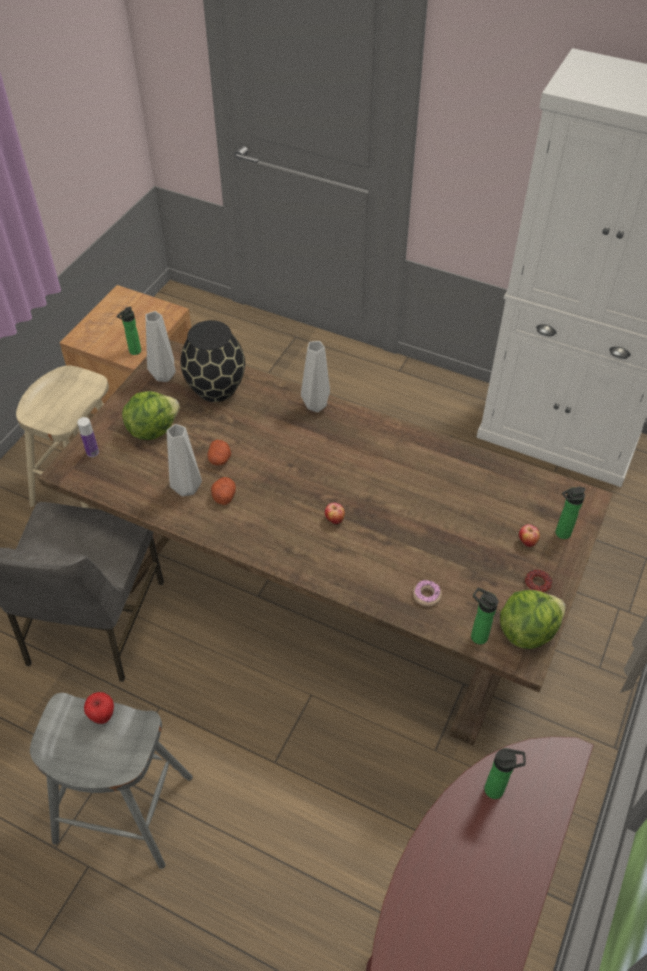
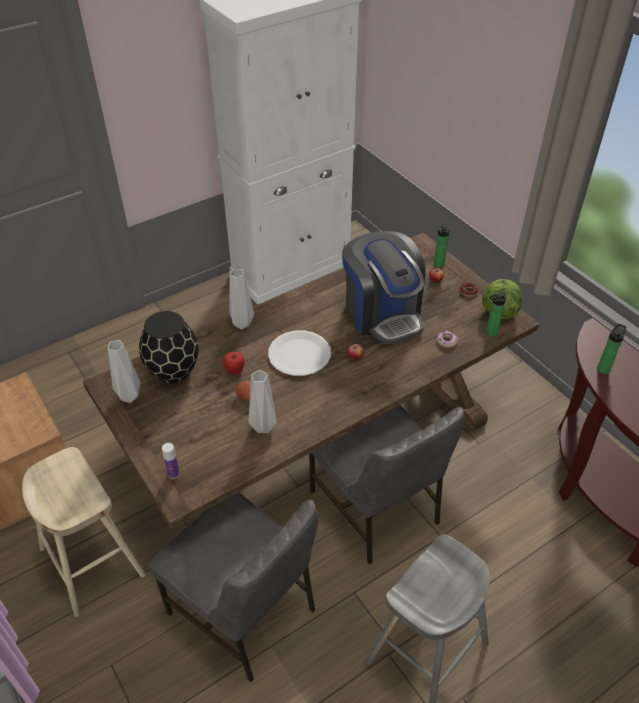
camera: 60 degrees left, 5 degrees down
apple [84,692,114,724] -> apple moved to [223,352,245,375]
bottle [117,307,141,355] -> none
lettuce [122,391,180,440] -> none
potato [211,477,236,505] -> none
none -> white plate [268,331,331,376]
none -> grey chair [309,405,464,565]
none -> coffee machine [342,231,426,344]

